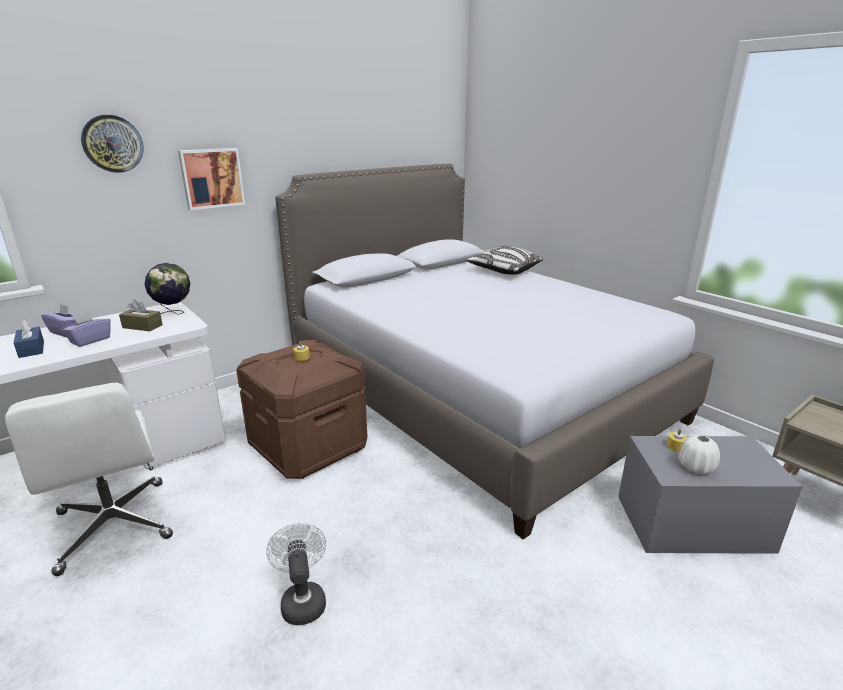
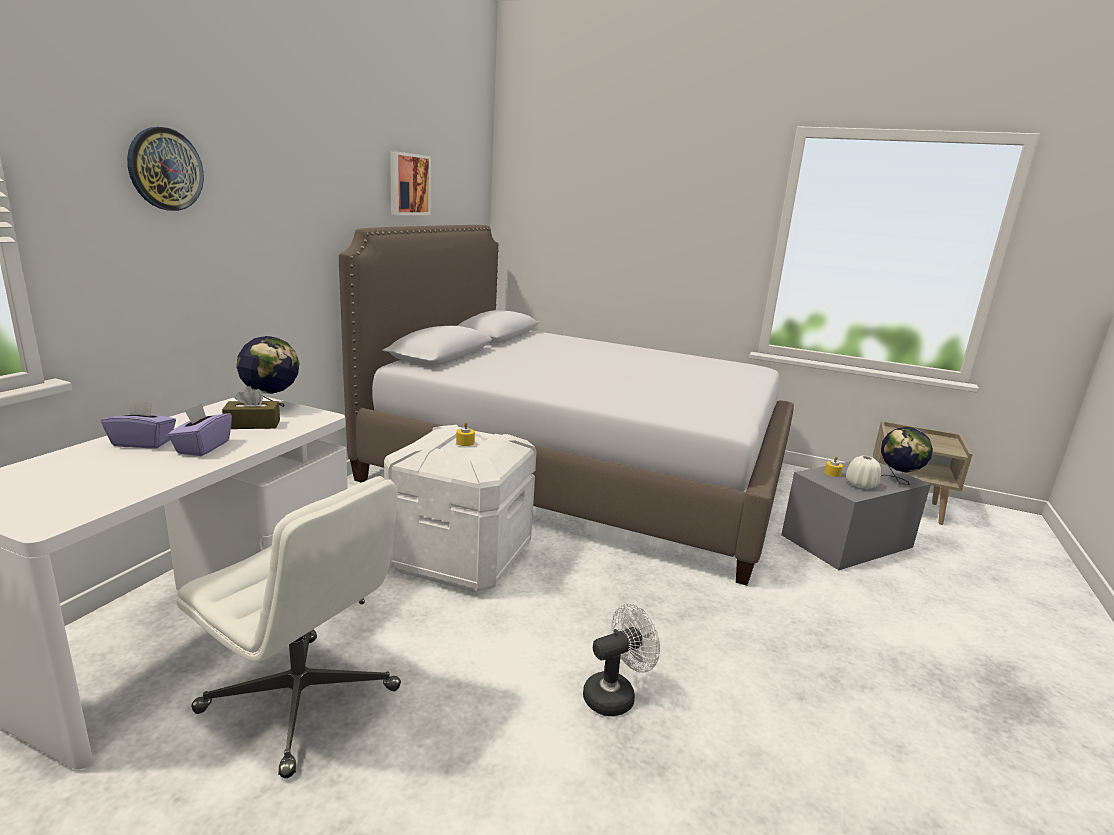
camera: 30 degrees left, 5 degrees down
blue tissue box [14,319,44,358] -> none
picture [178,148,245,210] -> picture moved to [390,151,431,215]
brown storage box [236,340,367,479] -> white storage box [384,425,537,592]
white fan [266,522,326,625] -> white fan turned 105 degrees clockwise [583,603,660,716]
pillow [465,246,543,275] -> none
none -> globe [881,427,933,485]

